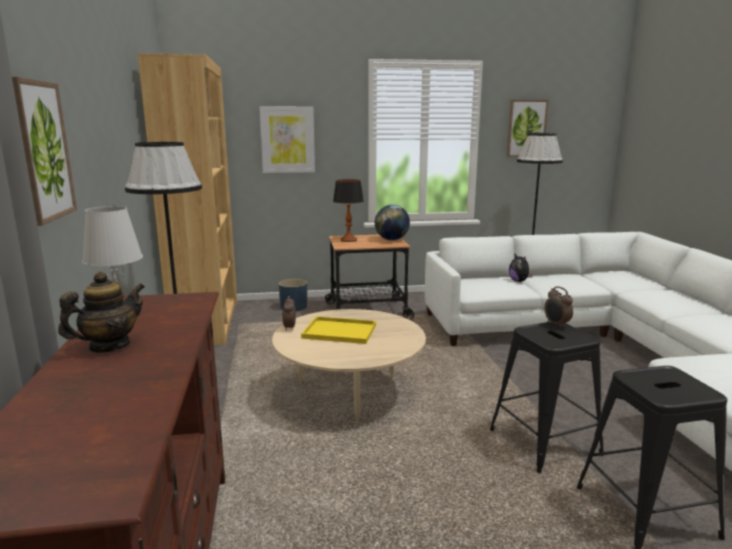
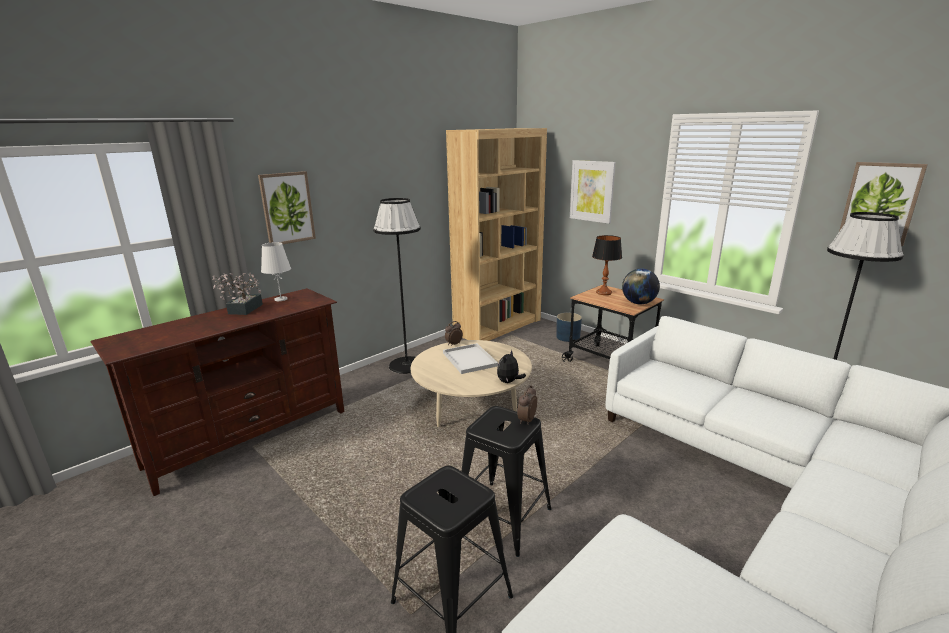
camera: 55 degrees right, 5 degrees up
teapot [58,271,145,353] -> potted plant [213,272,263,315]
yellow tray [301,316,376,344] -> white tray [443,343,498,374]
plush toy [509,253,533,282] -> plush toy moved to [497,350,526,383]

